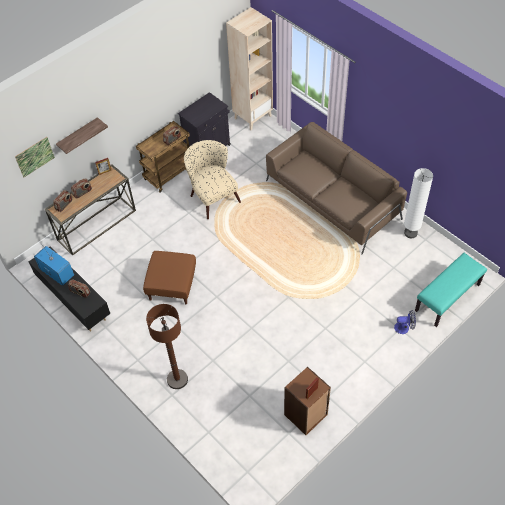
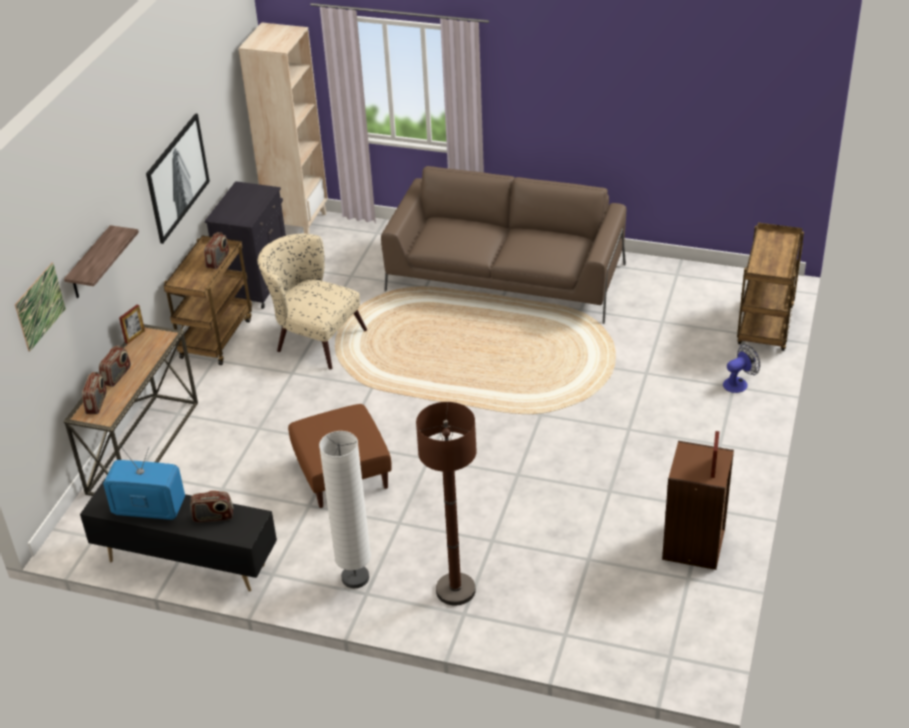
camera: 30 degrees left, 15 degrees down
white floor lamp [404,168,433,238] -> white floor lamp moved to [319,431,371,588]
turquoise bench [415,253,487,327] -> brown cart [737,223,804,351]
none -> picture [146,113,210,244]

